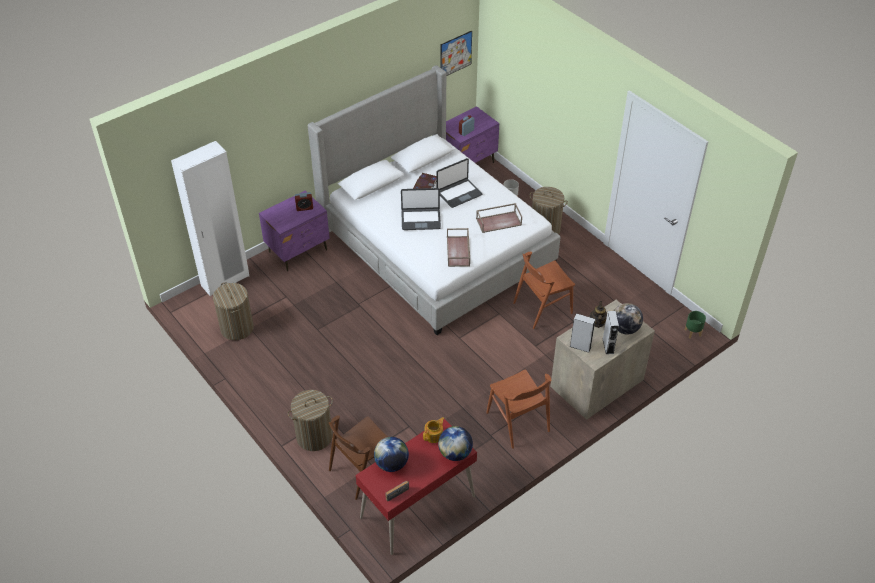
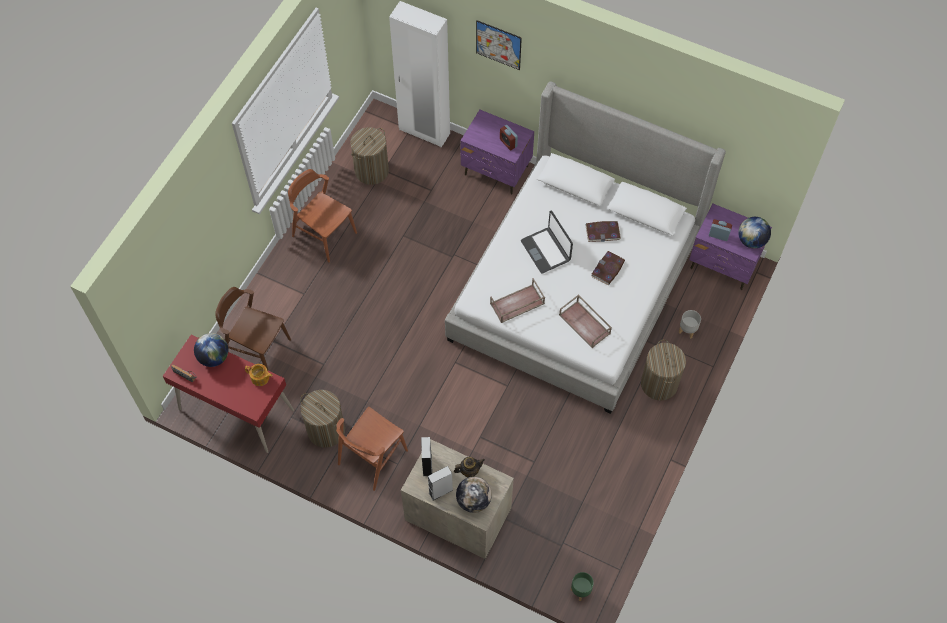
camera: 65 degrees right, 15 degrees up
laundry basket [288,390,333,451] -> laundry basket moved to [300,390,345,448]
laptop [437,158,482,208] -> book [591,251,625,285]
globe [438,426,473,461] -> globe moved to [738,217,771,249]
picture [440,31,472,76] -> picture moved to [476,20,522,70]
brown chair [513,252,575,329] -> brown chair moved to [288,169,357,262]

